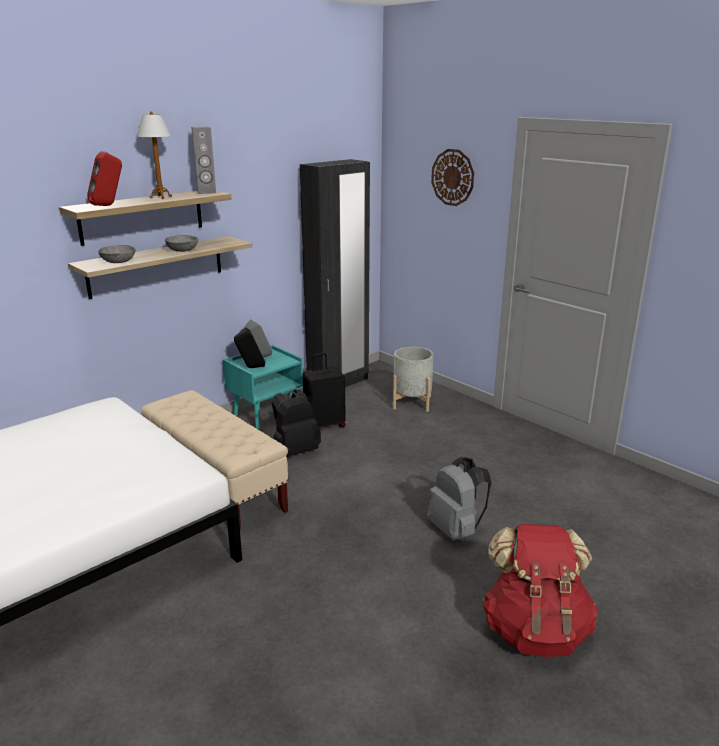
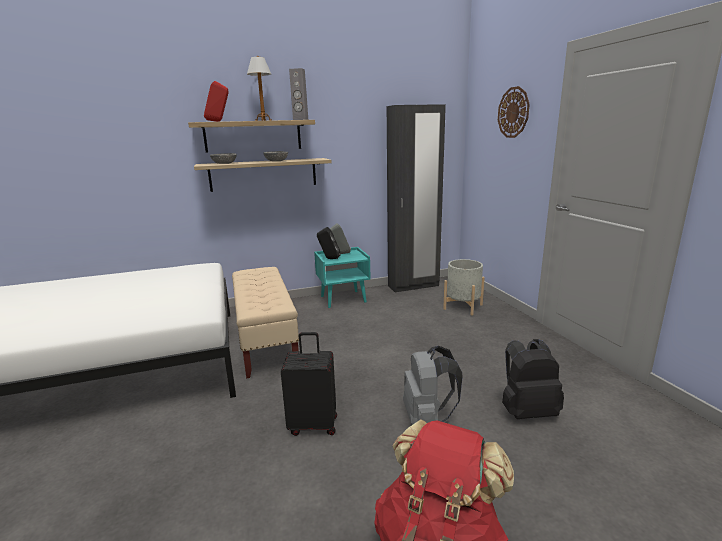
camera: 25 degrees right, 5 degrees down
black backpack [271,389,321,457] -> black backpack moved to [502,339,564,419]
black suitcase [303,353,346,428] -> black suitcase moved to [281,332,337,436]

